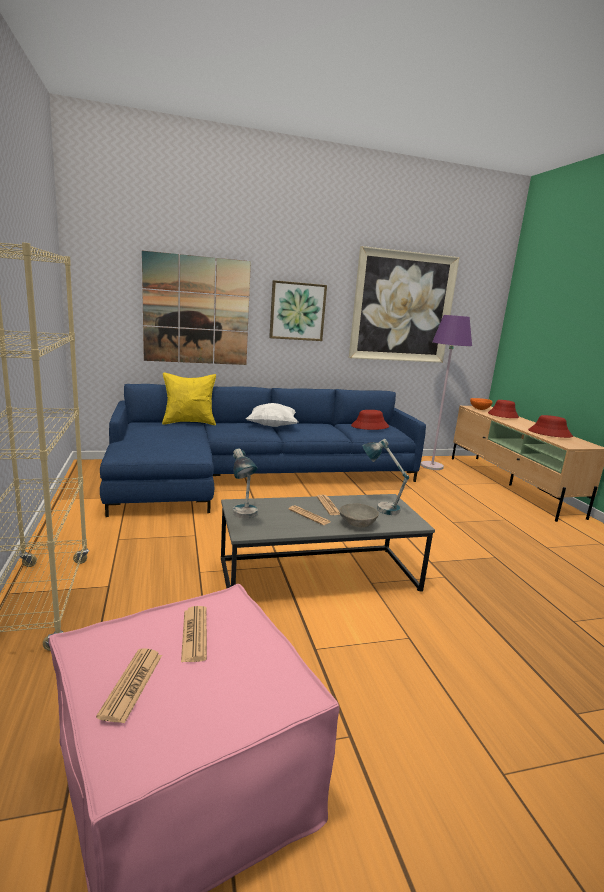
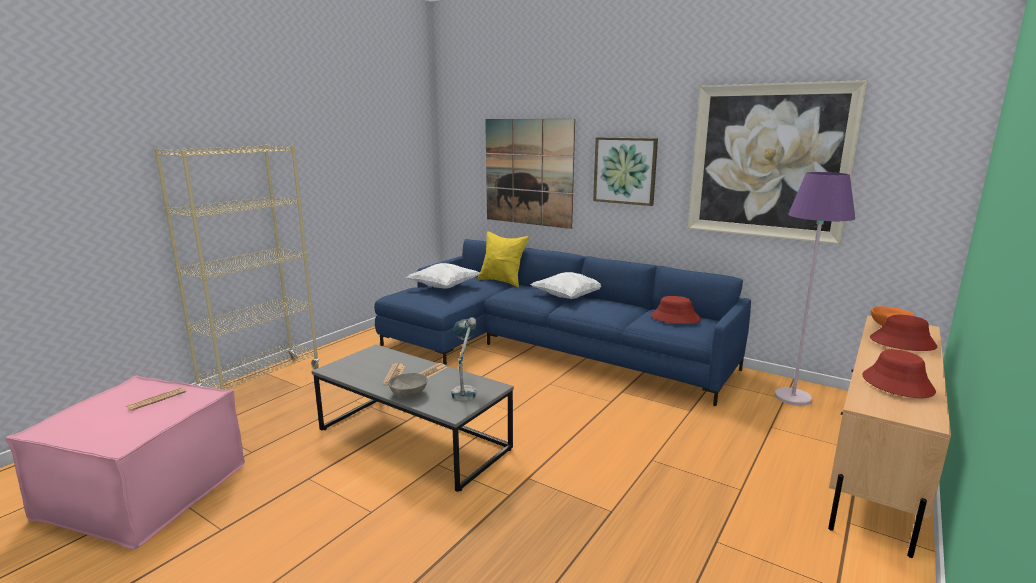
camera: 50 degrees right, 0 degrees up
newspaper [96,649,162,724] -> none
table lamp [233,448,258,519] -> none
none -> white pillow [406,263,481,289]

